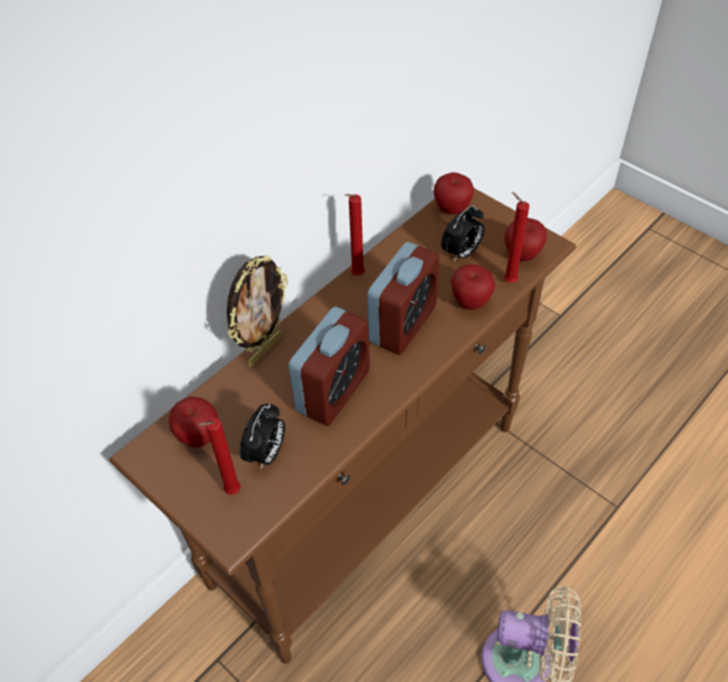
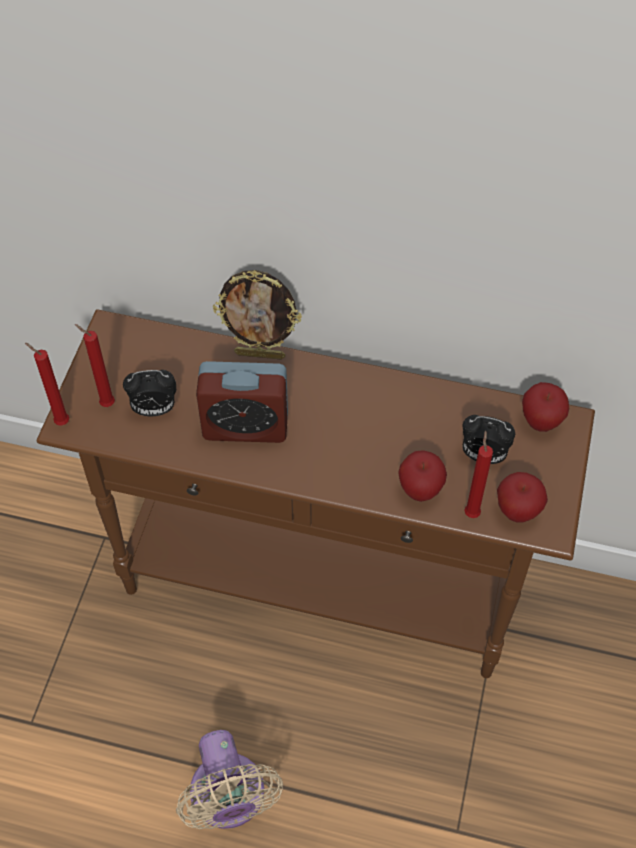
camera: 60 degrees right, 5 degrees up
apple [169,397,218,448] -> none
red candle [345,194,365,276] -> red candle moved to [25,343,69,426]
alarm clock [367,242,440,355] -> none

